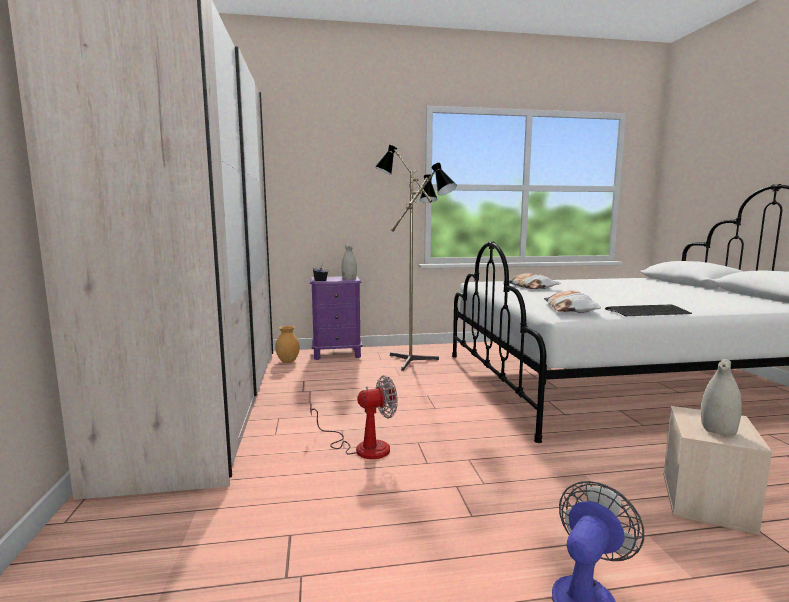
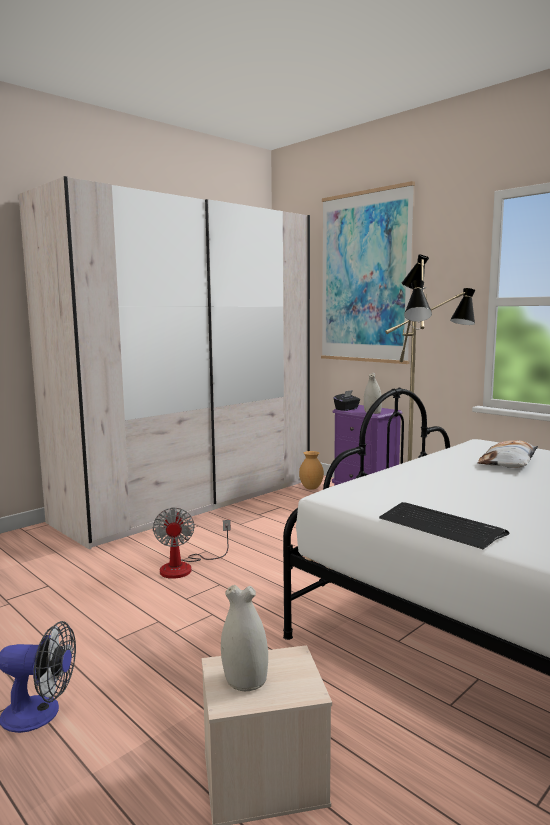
camera: 55 degrees right, 0 degrees up
fan [310,375,398,459] -> fan turned 45 degrees clockwise [153,507,231,579]
pillow [544,290,601,313] -> none
none -> picture [321,181,415,364]

